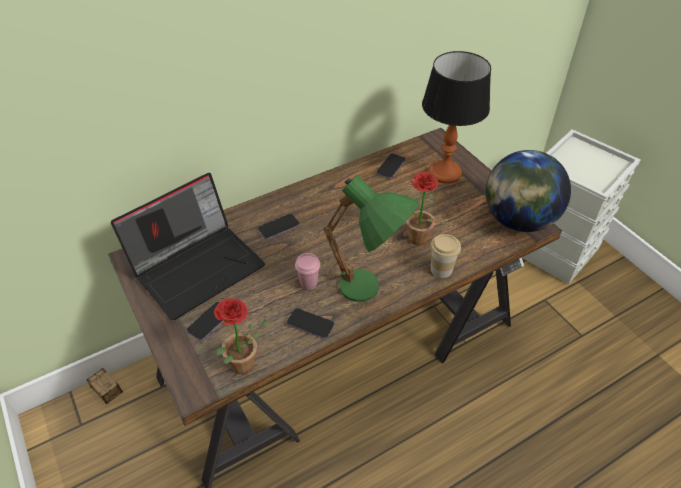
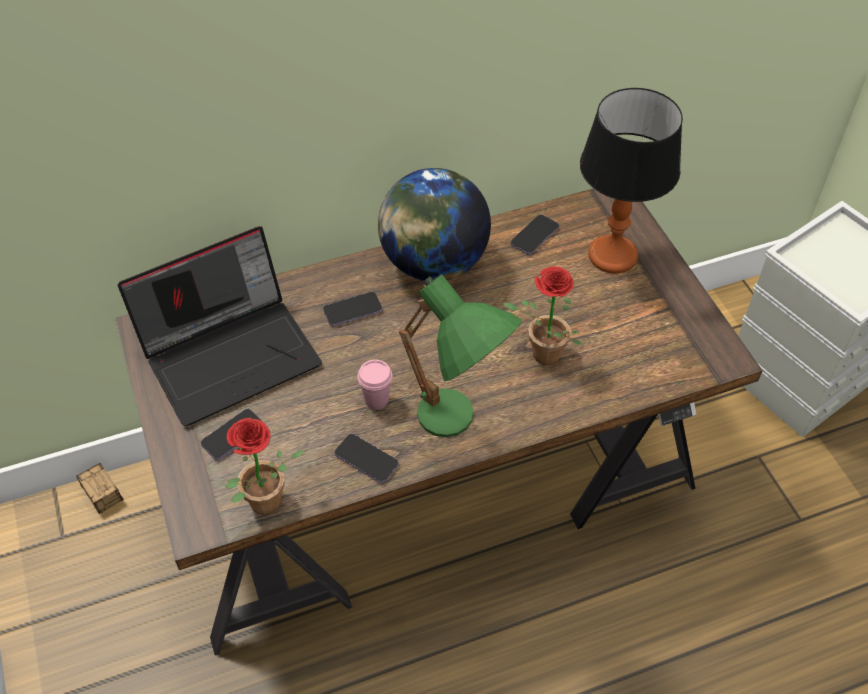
camera: 10 degrees right, 5 degrees up
cup [430,234,461,278] -> none
globe [486,150,571,232] -> globe moved to [378,168,491,281]

